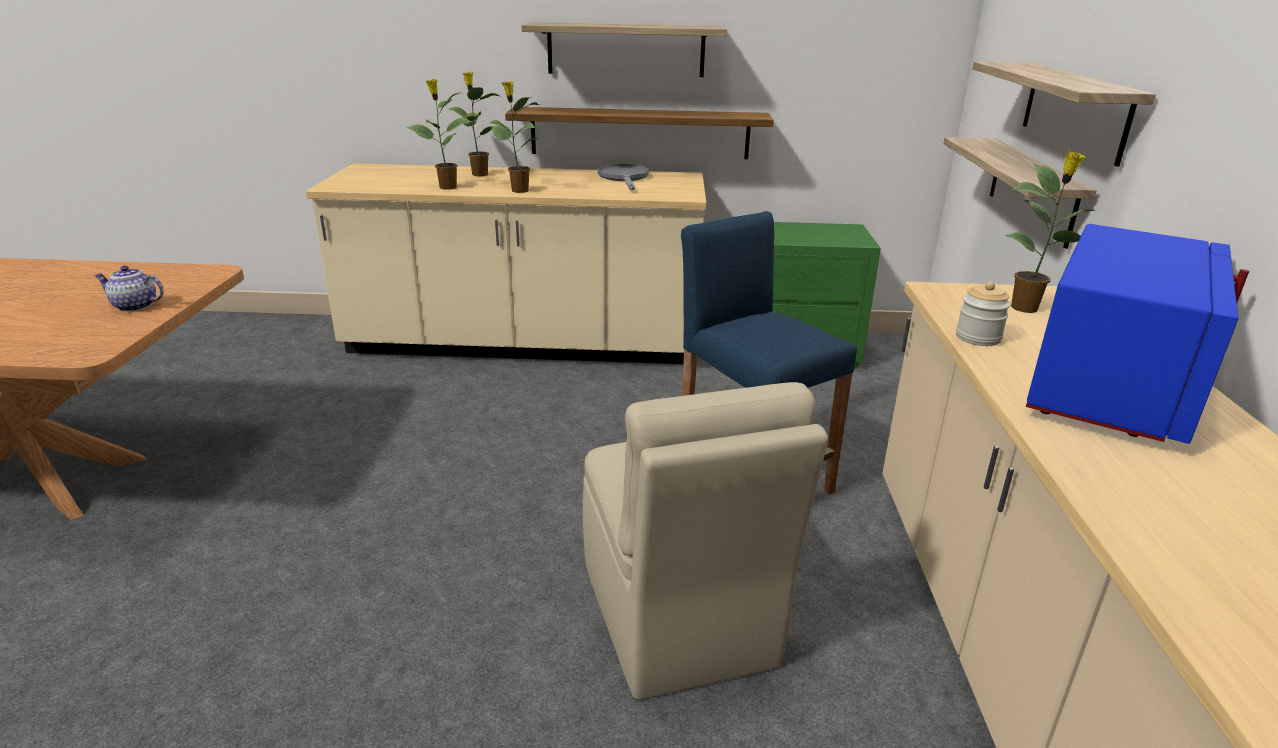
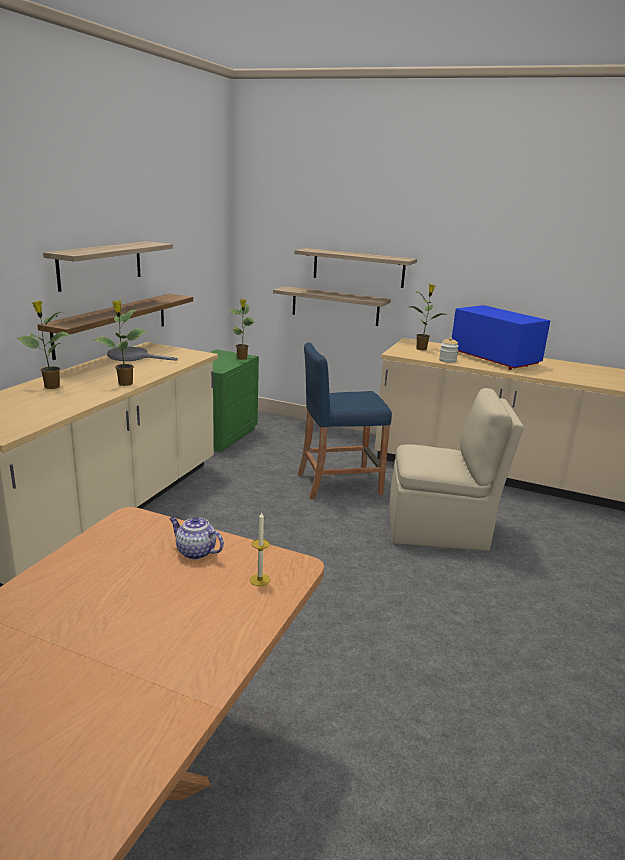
camera: 70 degrees left, 5 degrees down
teapot [94,266,164,312] -> teapot turned 90 degrees clockwise [169,517,224,560]
potted plant [406,79,472,190] -> potted plant moved to [230,299,254,359]
none -> candle [250,511,270,586]

